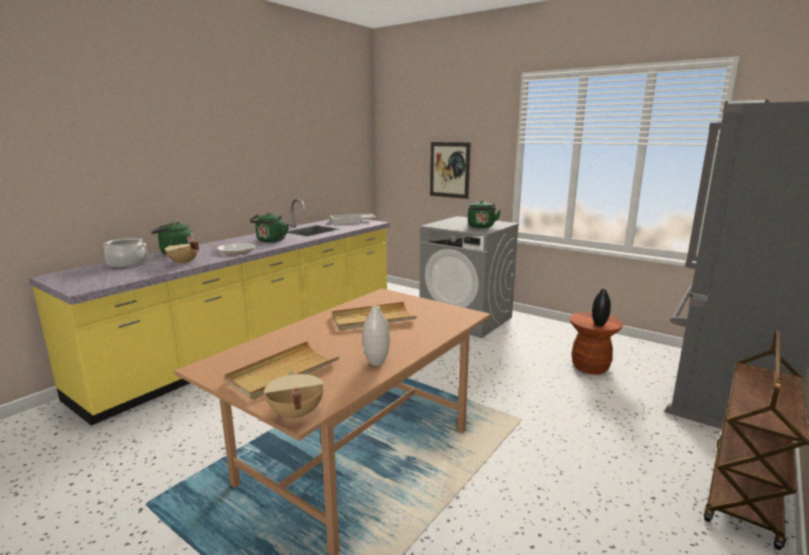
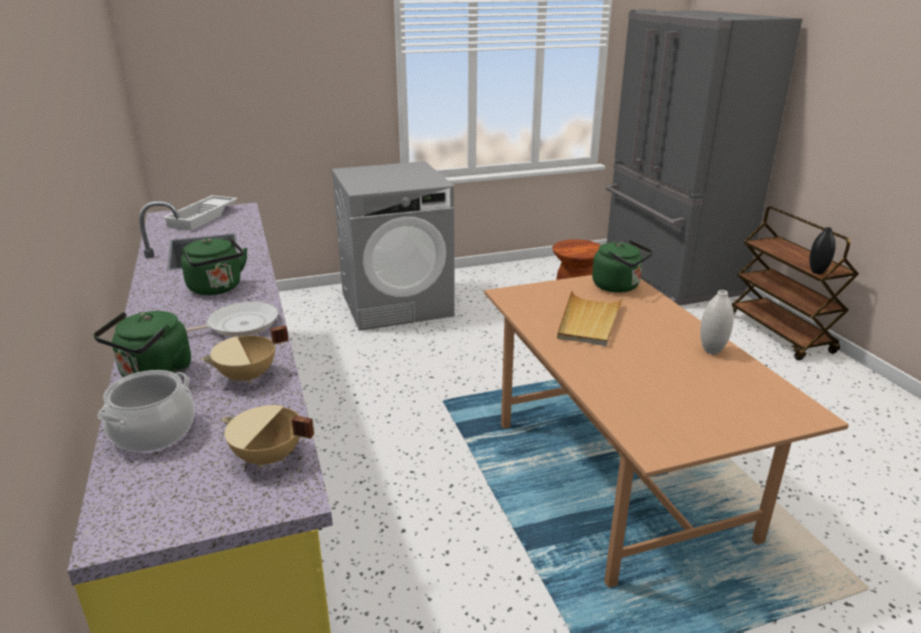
camera: 55 degrees left, 10 degrees up
beige tray [224,341,339,400] -> none
beige cooking pot [264,371,324,421] -> beige cooking pot moved to [222,405,314,468]
picture [430,142,471,199] -> none
green kettle [468,200,501,228] -> green kettle moved to [592,240,653,293]
black vase [592,289,611,326] -> black vase moved to [809,227,836,274]

